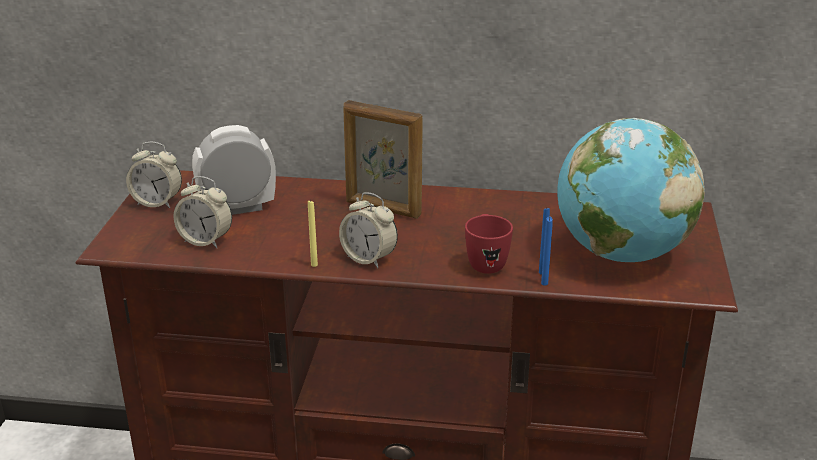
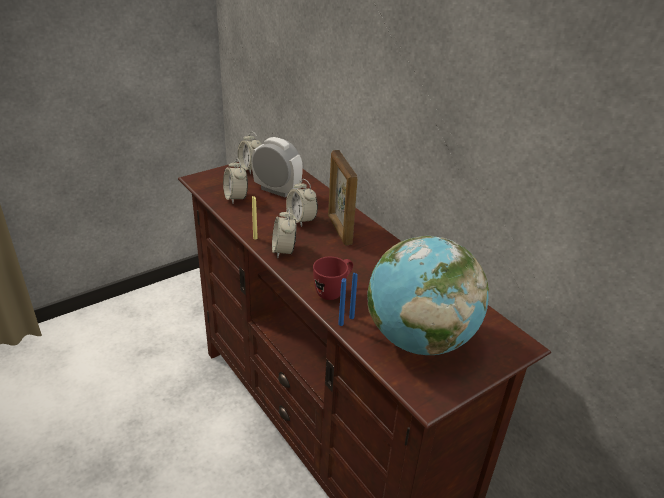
camera: 45 degrees right, 5 degrees up
none -> alarm clock [286,179,318,227]

